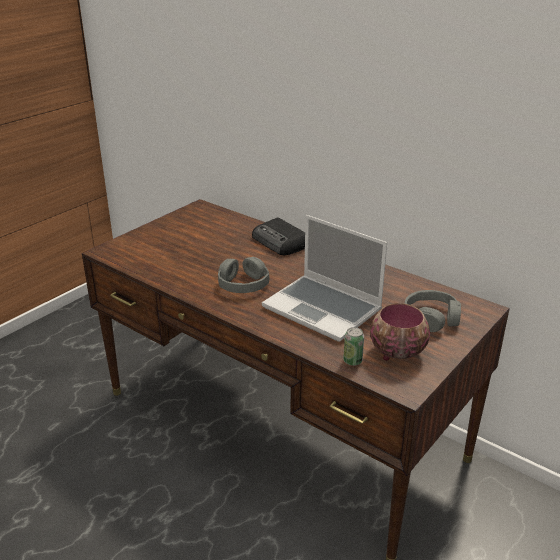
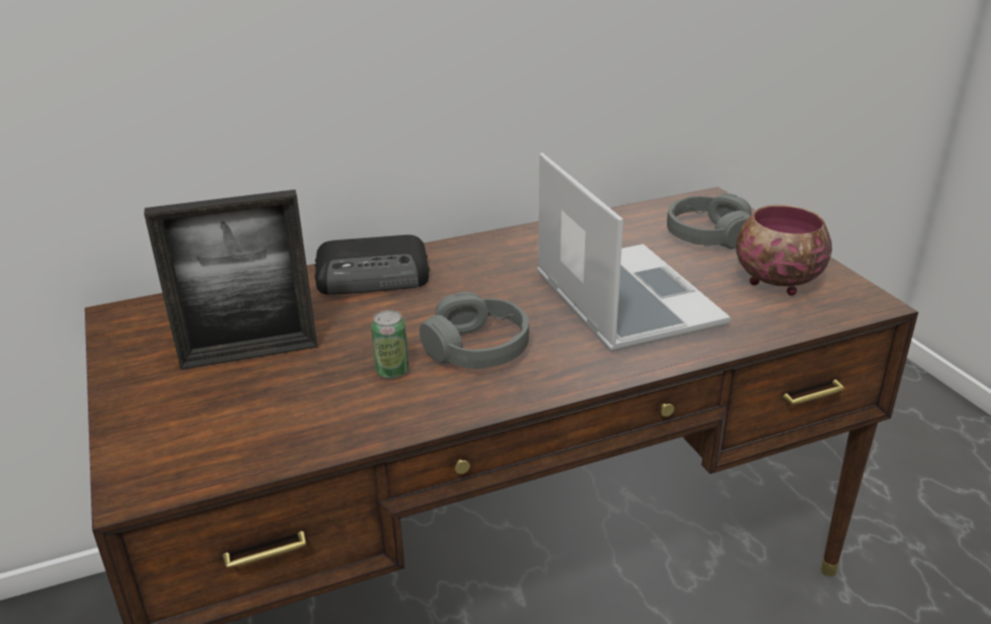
camera: 60 degrees left, 0 degrees up
laptop [262,215,387,342] -> laptop turned 90 degrees counterclockwise [537,153,731,352]
can [343,327,364,366] -> can moved to [371,310,409,379]
none -> picture frame [144,190,318,370]

